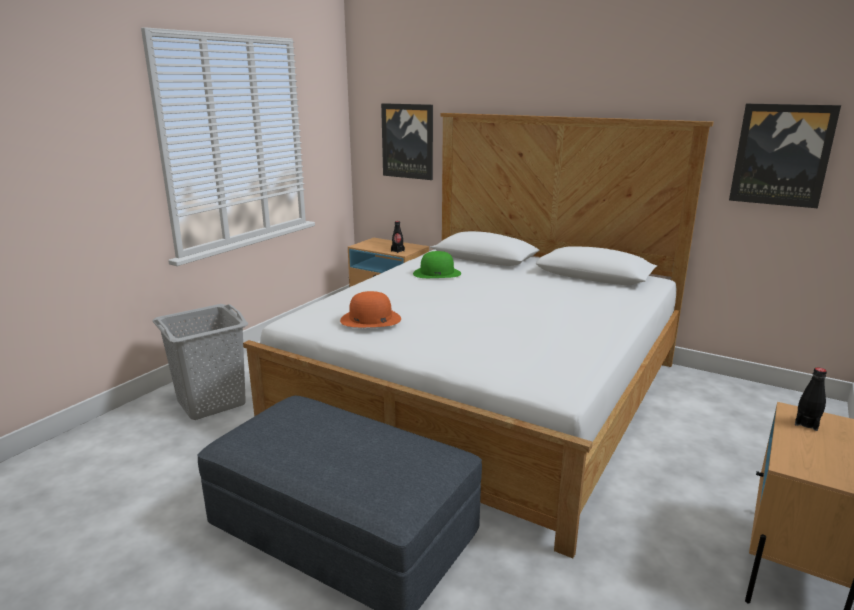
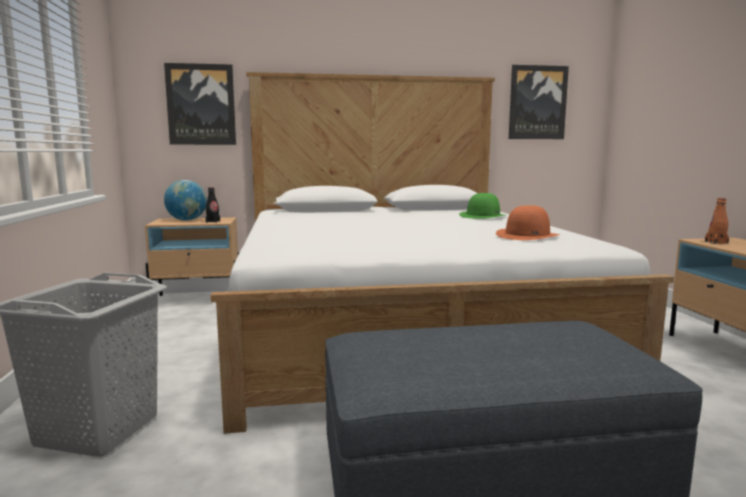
camera: 40 degrees left, 10 degrees down
orange hat [340,291,401,327] -> orange hat moved to [496,205,560,240]
green hat [413,251,461,278] -> green hat moved to [459,193,504,219]
black bottle [795,367,827,431] -> orange bottle [705,198,729,244]
none -> globe [164,180,207,221]

